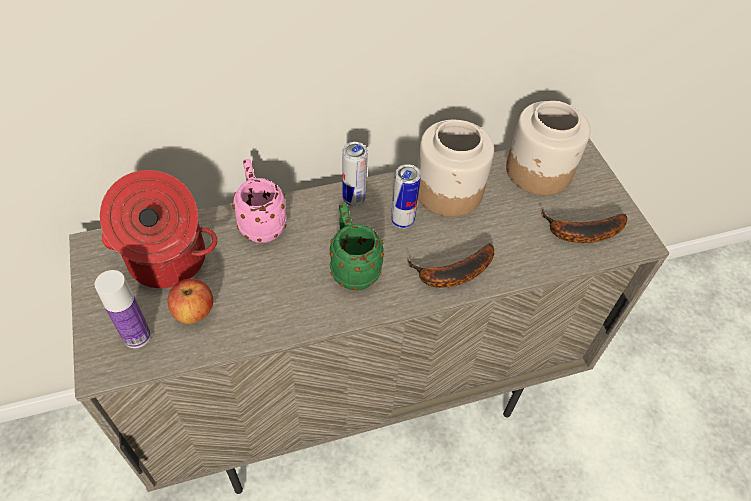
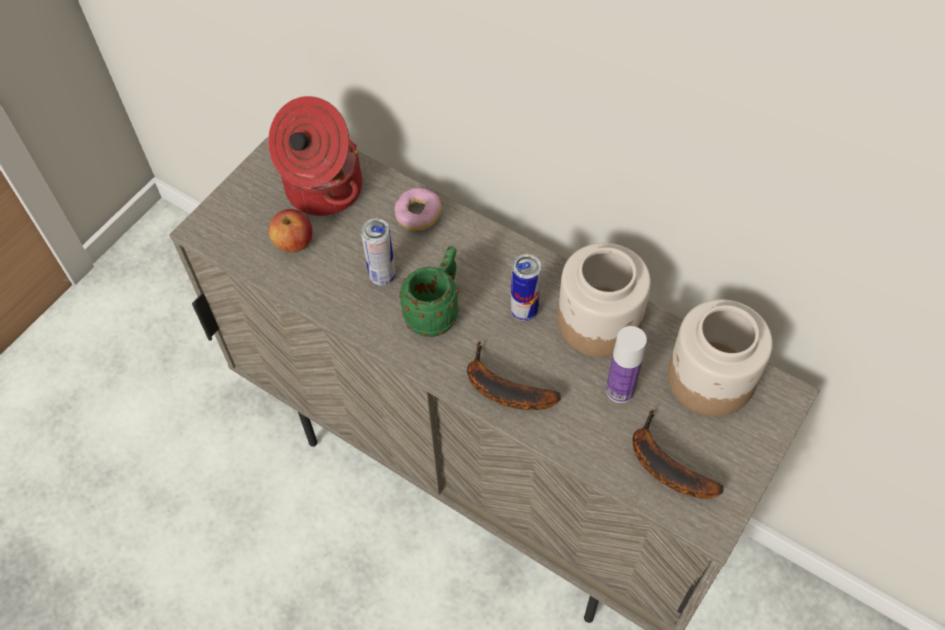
camera: 55 degrees right, 5 degrees up
bottle [95,270,151,348] -> bottle moved to [606,326,647,403]
pink mug [232,159,287,243] -> donut [394,187,442,231]
can [342,142,368,206] -> can moved to [361,218,396,285]

